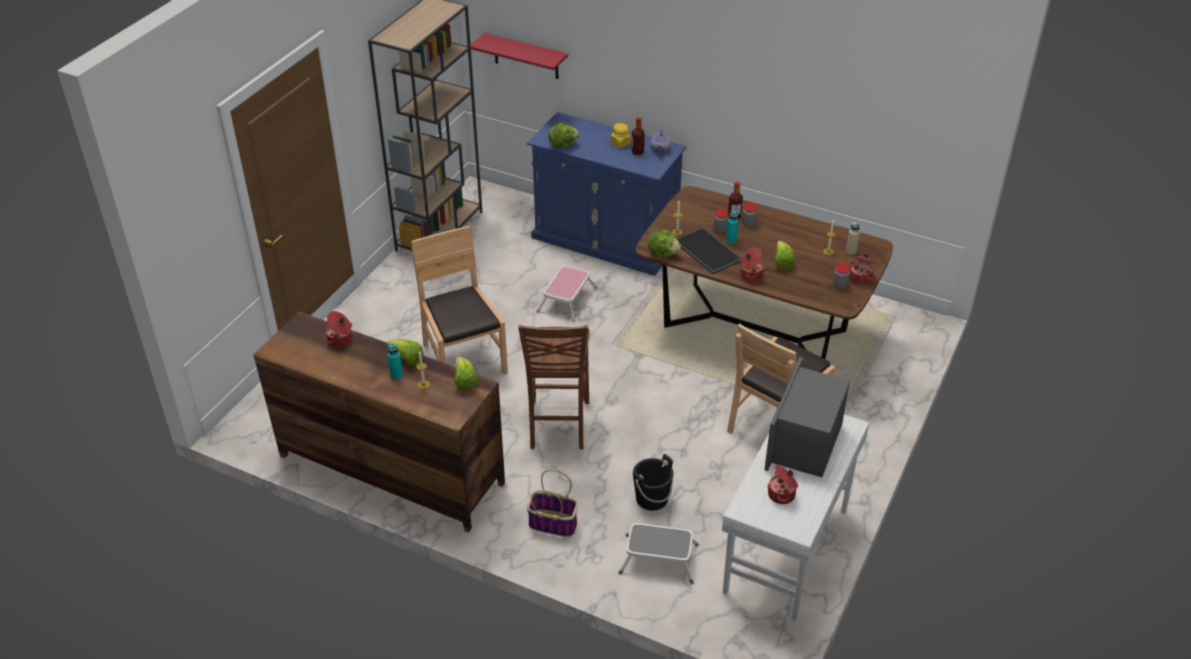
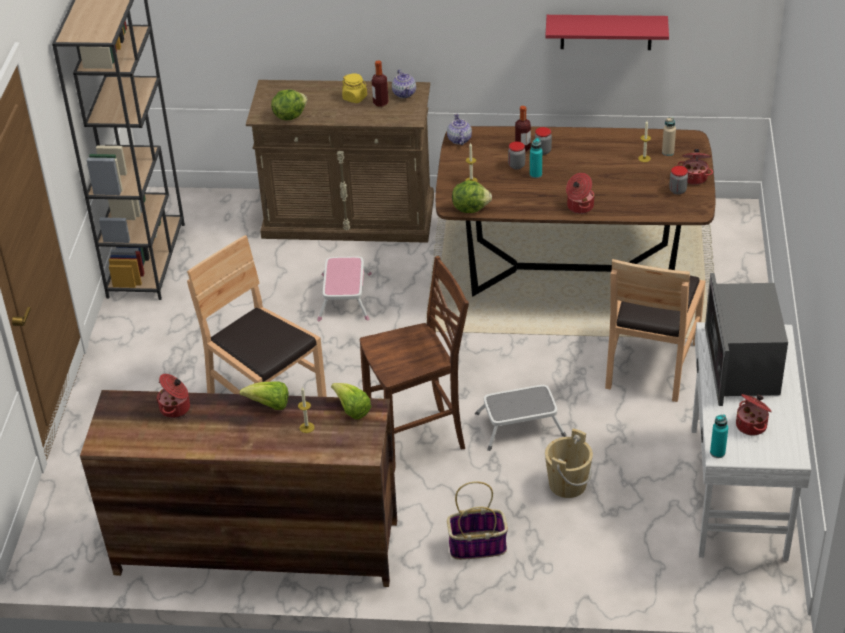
camera: 20 degrees left, 0 degrees up
turquoise bottle [387,344,403,380] -> turquoise bottle moved to [710,414,728,458]
red shelf [471,33,568,79] -> red shelf moved to [545,15,669,50]
brown chair [518,325,590,450] -> brown chair turned 90 degrees counterclockwise [360,256,469,472]
blue dresser [527,112,687,276] -> brown dresser [246,80,434,243]
grey step ladder [618,523,699,584] -> grey step ladder moved to [475,385,567,451]
black bucket [633,454,674,511] -> beige bucket [545,429,593,498]
tray [676,227,742,274] -> none
lettuce [774,241,795,270] -> none
none -> teapot [447,113,472,145]

